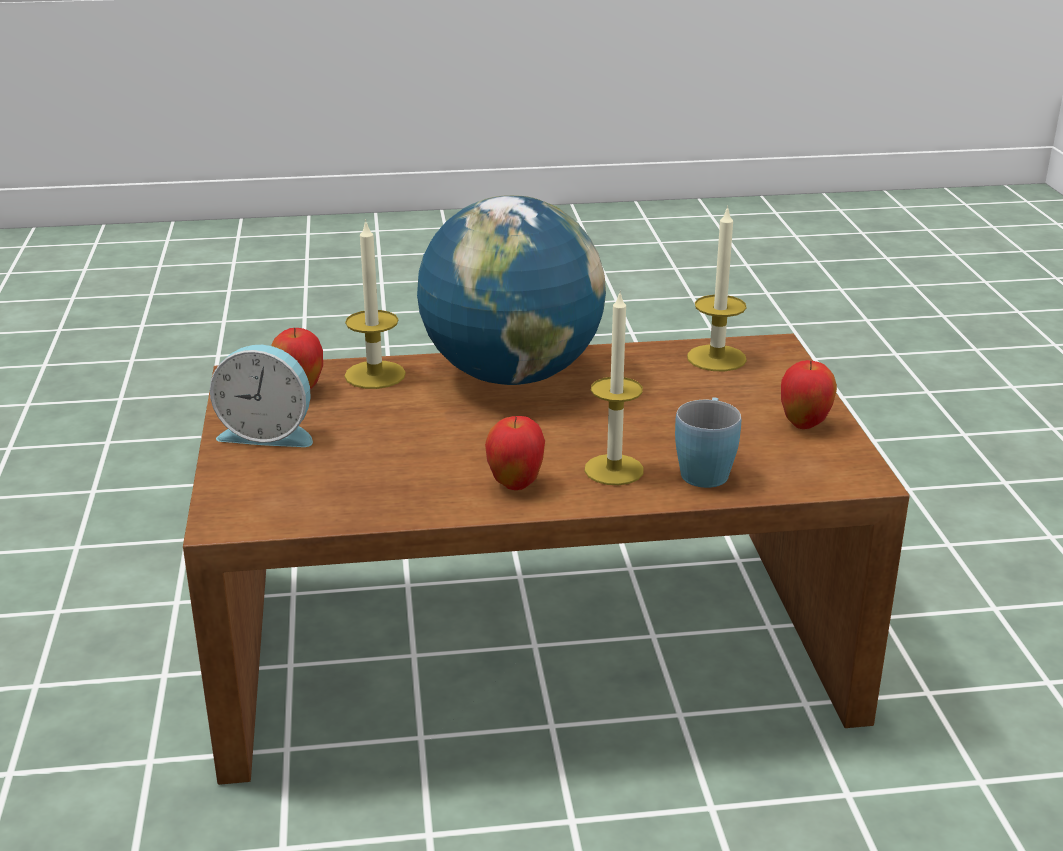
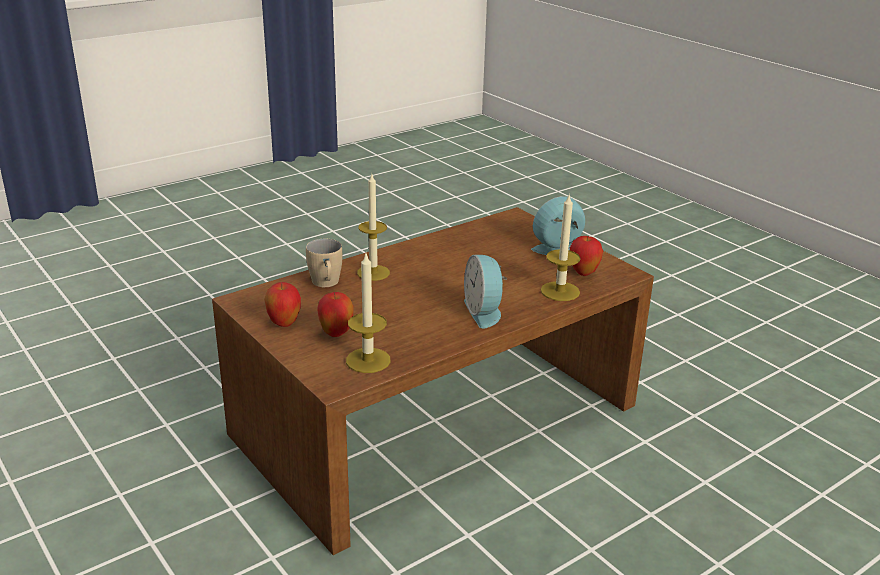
camera: 150 degrees right, 0 degrees up
globe [417,195,606,385] -> alarm clock [464,255,507,329]
apple [485,416,545,490] -> apple moved to [317,292,354,337]
blue mug [675,397,741,488] -> beige mug [306,239,342,287]

